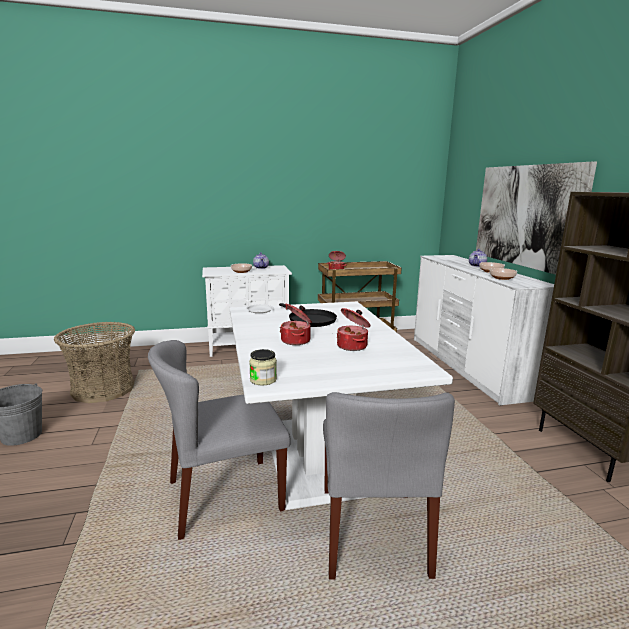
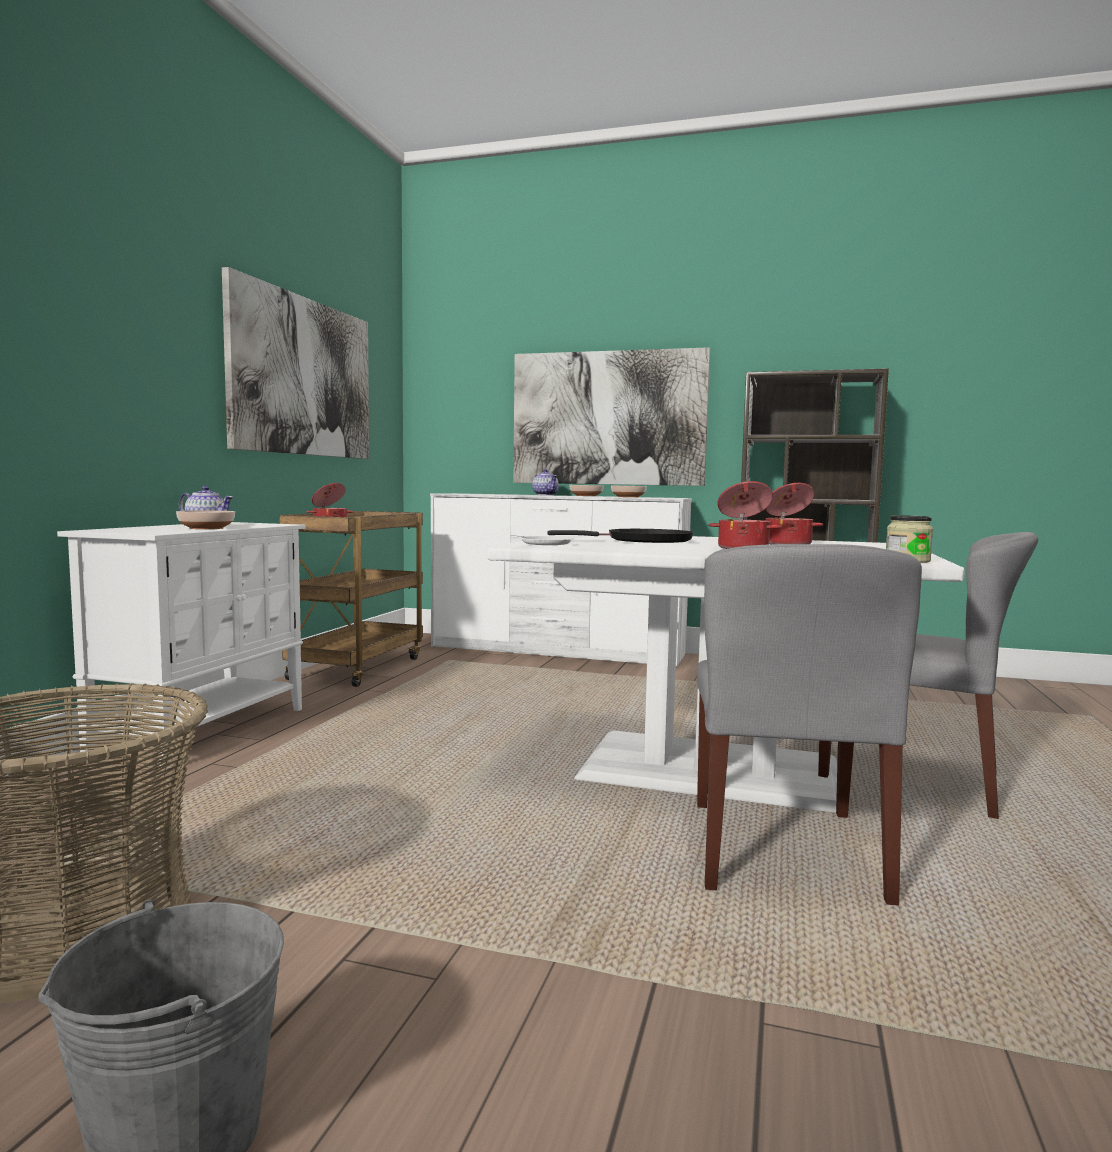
camera: 60 degrees left, 10 degrees down
none -> picture [222,267,369,459]

